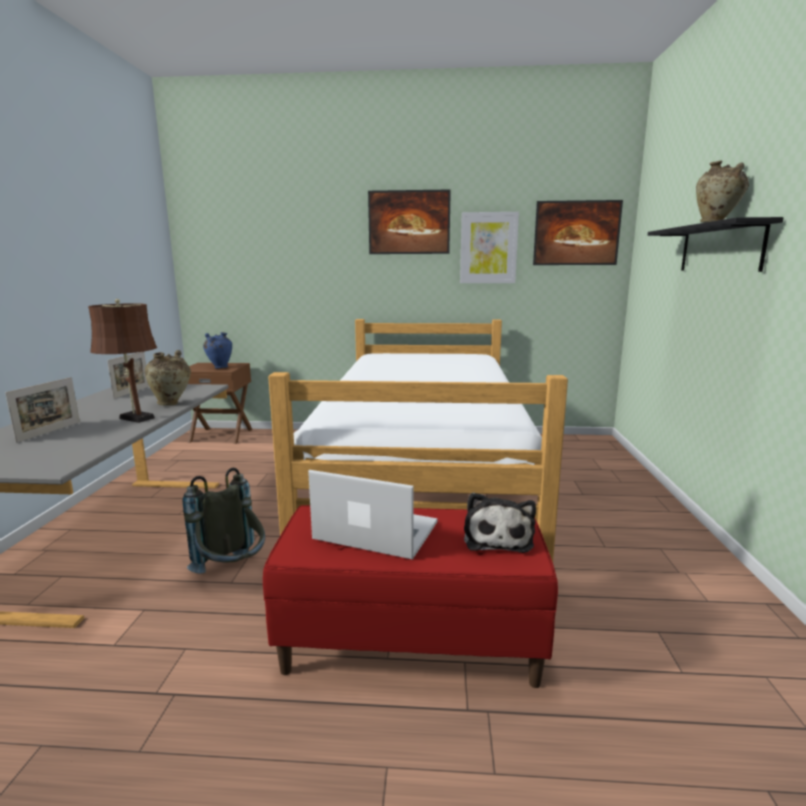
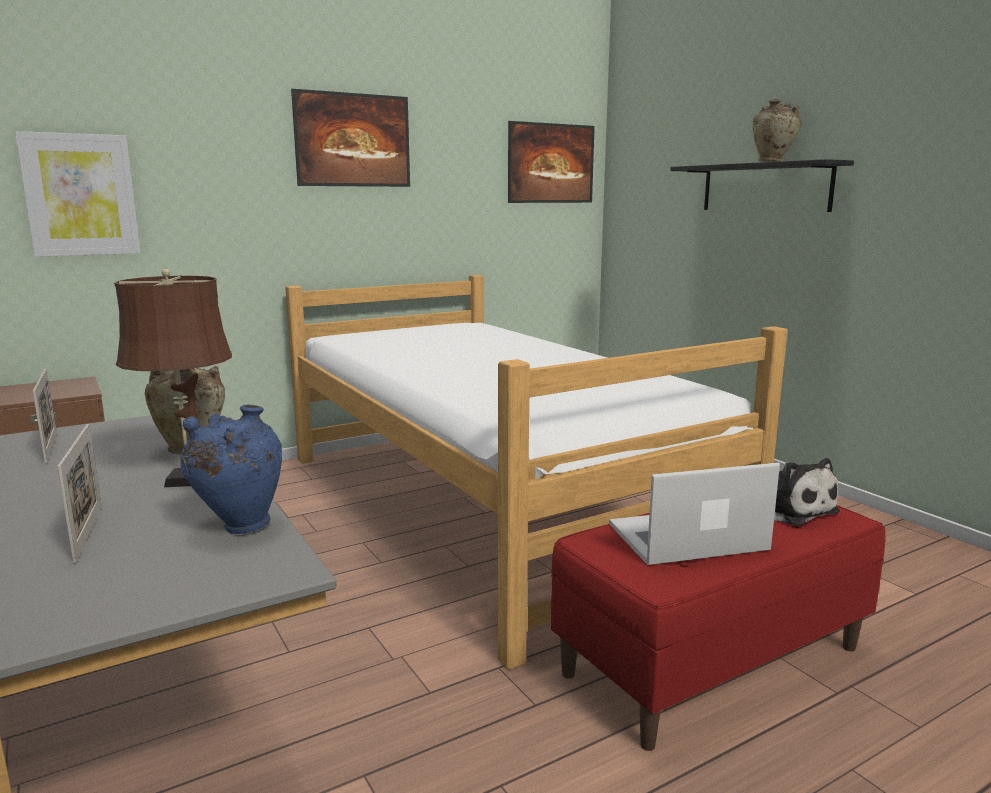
camera: 35 degrees left, 0 degrees up
grey backpack [183,468,265,574] -> none
blue vase [203,332,232,368] -> blue vase moved to [180,404,282,534]
picture [460,212,519,283] -> picture moved to [15,131,141,257]

